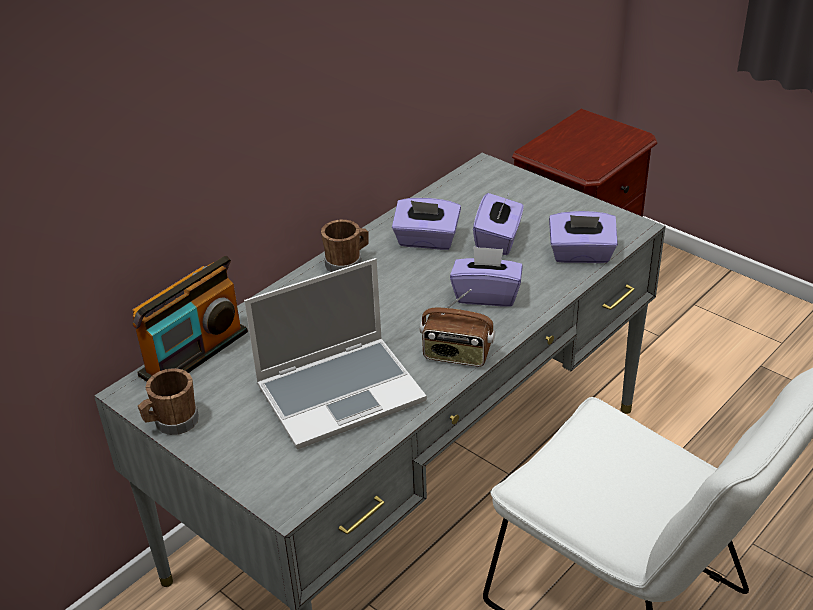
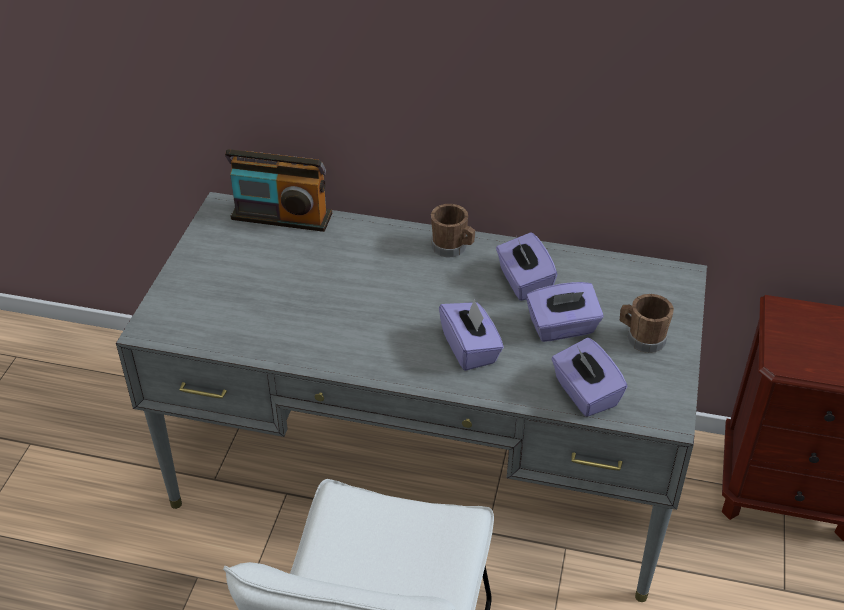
camera: 60 degrees right, 5 degrees up
brown mug [138,368,199,435] -> brown mug moved to [620,294,674,353]
laptop [244,258,427,449] -> none
radio [420,289,495,367] -> none

